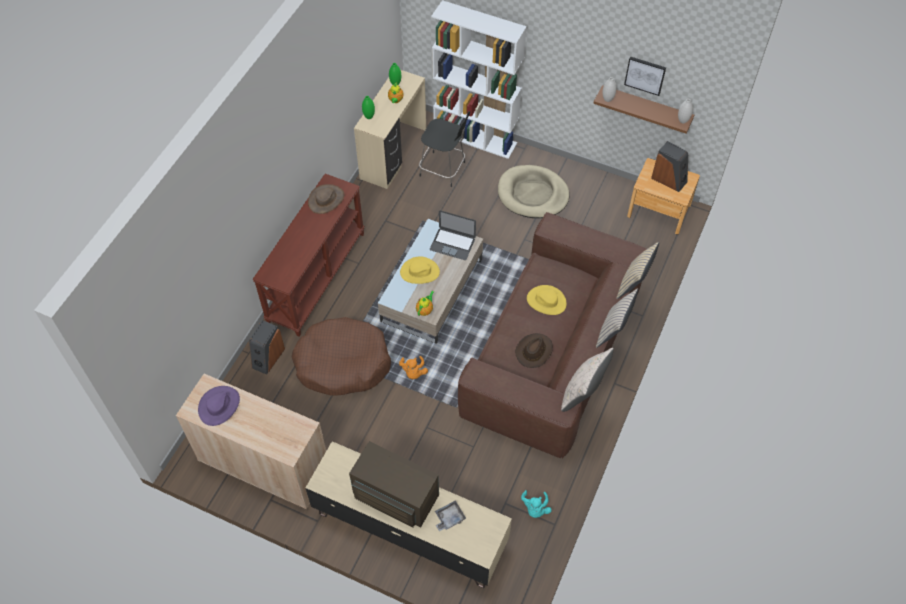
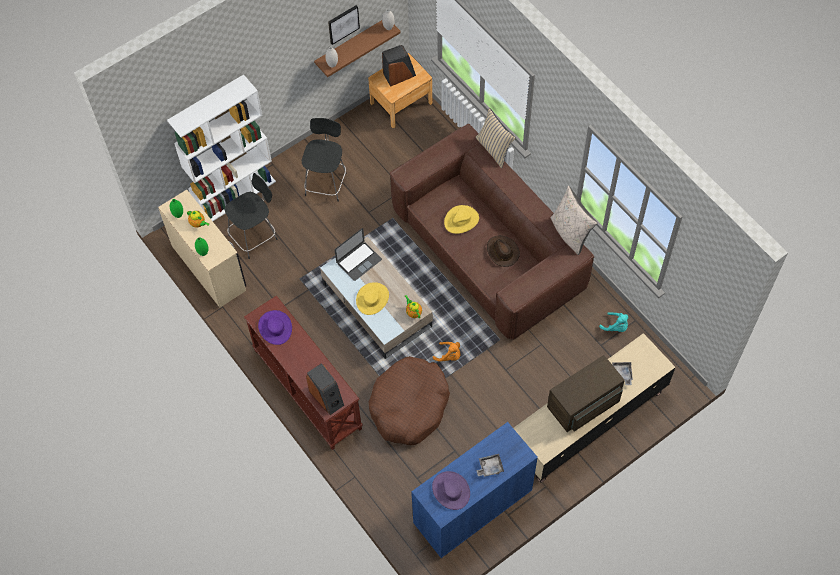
camera: 60 degrees left, 5 degrees up
beige cabinet [176,374,326,509] -> blue cabinet [411,422,538,558]
speaker [249,320,285,375] -> speaker moved to [306,363,344,415]
brown hat [308,184,344,214] -> purple hat [258,310,292,345]
beige dog bed [498,165,570,218] -> black stool [302,118,347,202]
beige pillow [596,288,638,348] -> none
none -> grey tray [476,454,504,477]

